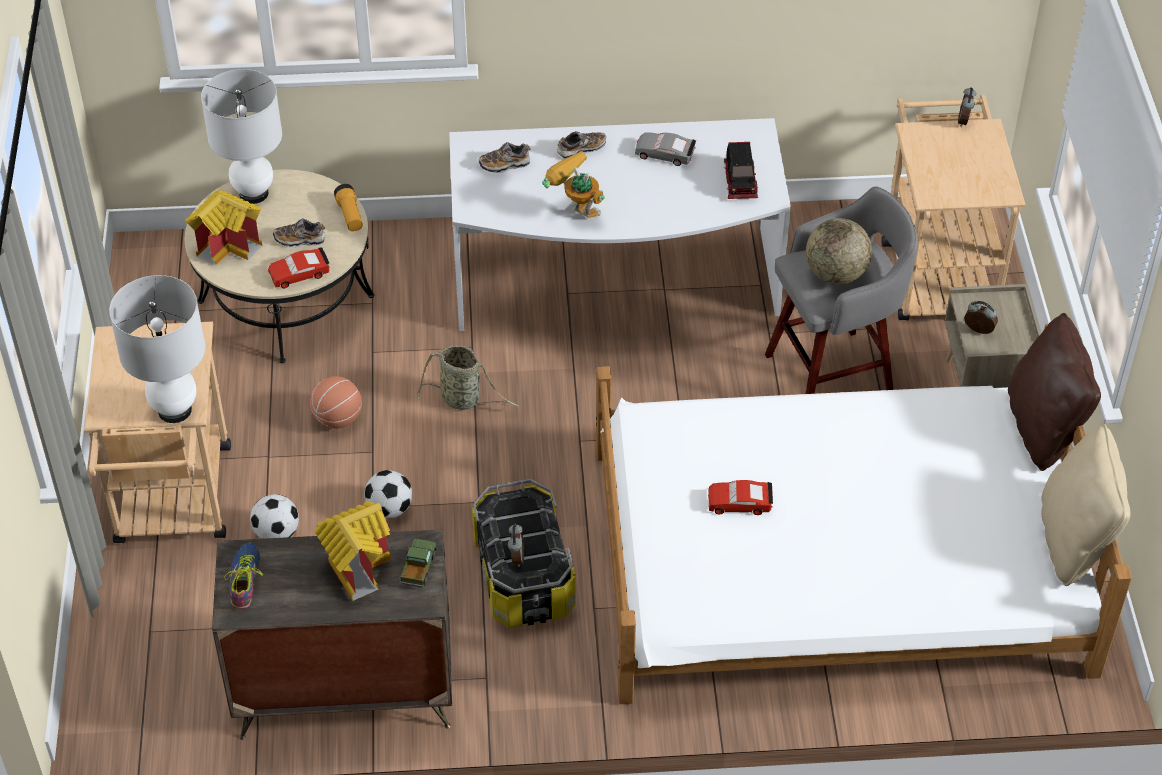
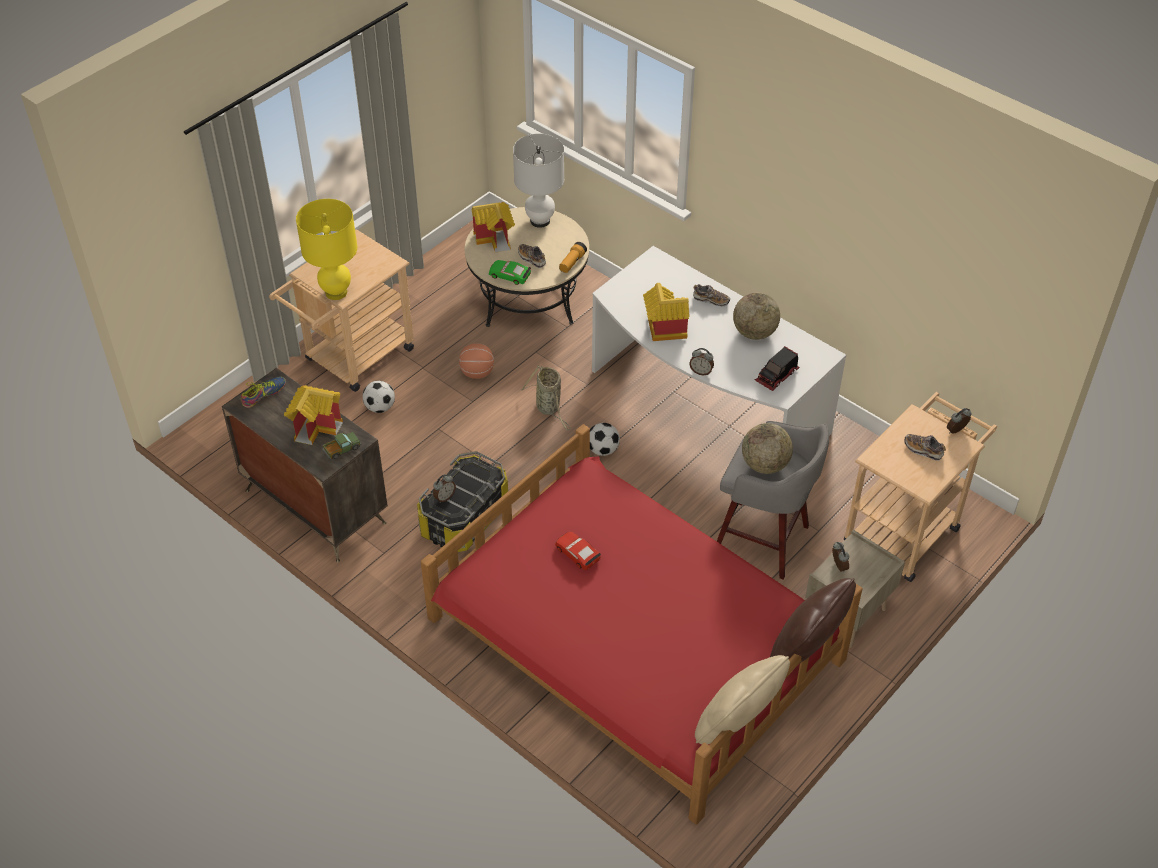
camera: 45 degrees right, 0 degrees up
white table lamp [109,275,206,423] -> yellow table lamp [296,199,357,300]
red toy car [268,248,330,288] -> green toy car [489,260,531,285]
football [364,470,412,518] -> football moved to [590,423,620,456]
shoe [478,142,530,173] -> shoe moved to [904,434,946,461]
toy robot [542,151,605,218] -> toy house [643,283,690,341]
white bed [596,324,1132,704] -> red bed [421,424,862,825]
grey toy car [635,132,696,166] -> globe [733,293,780,340]
none -> alarm clock [689,348,714,375]

